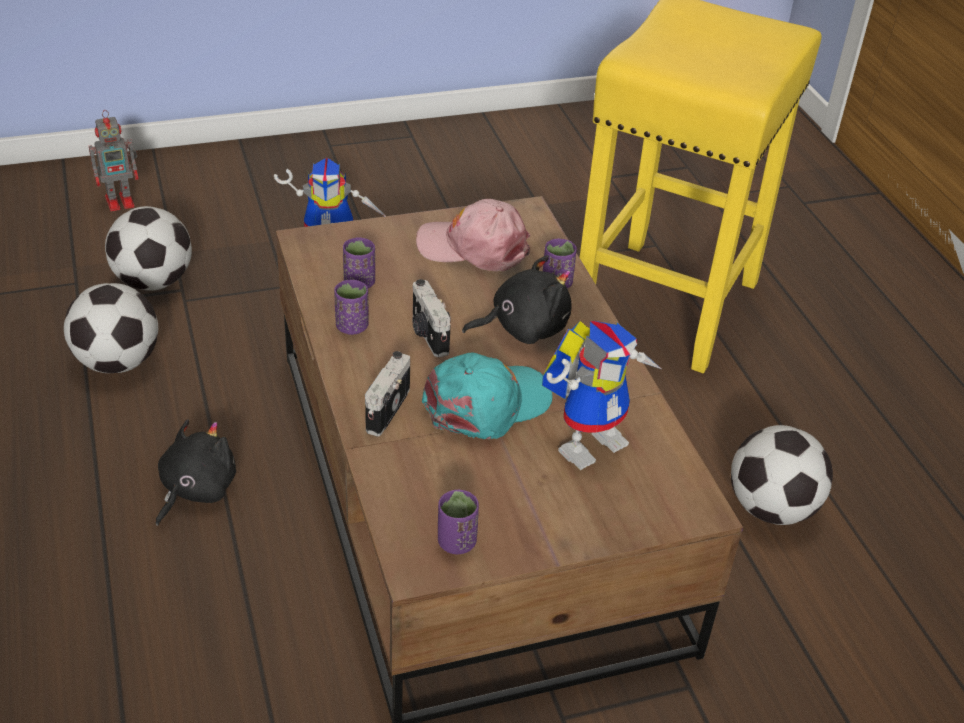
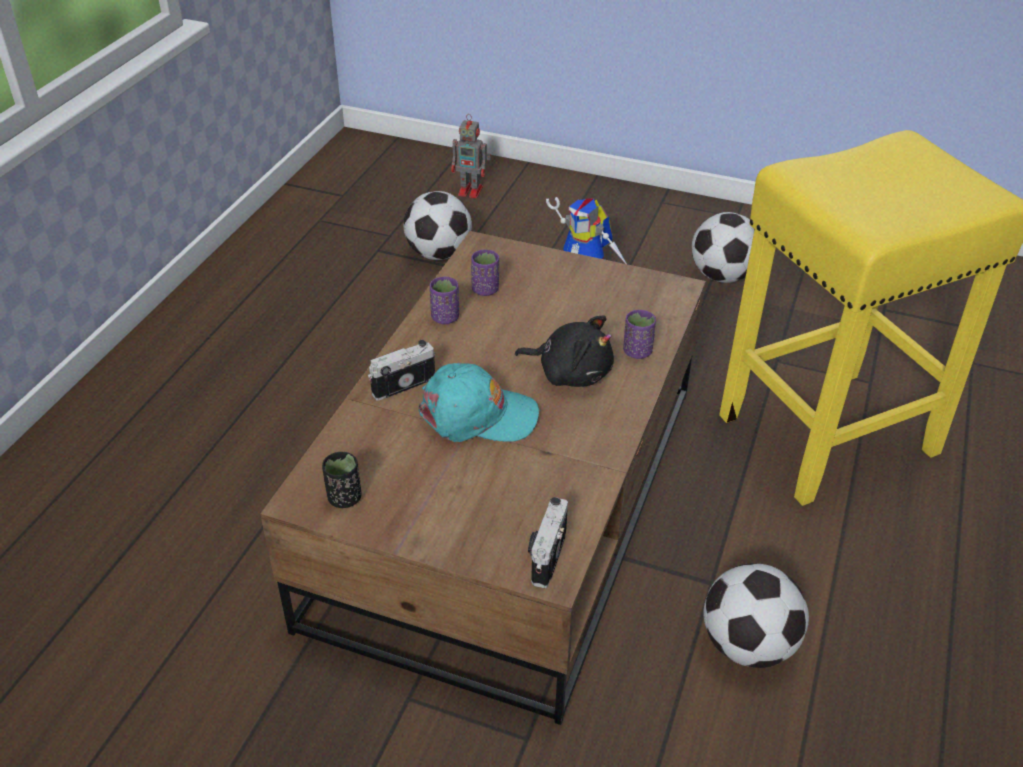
camera: 40 degrees right, 0 degrees up
football [64,283,158,373] -> football moved to [692,212,755,283]
black plush toy [156,419,236,526] -> none
camera [412,279,451,357] -> camera moved to [528,497,568,588]
pink cap [416,199,530,272] -> none
purple cup [438,489,479,554] -> black cup [322,452,362,508]
toy robot [542,321,663,470] -> none

